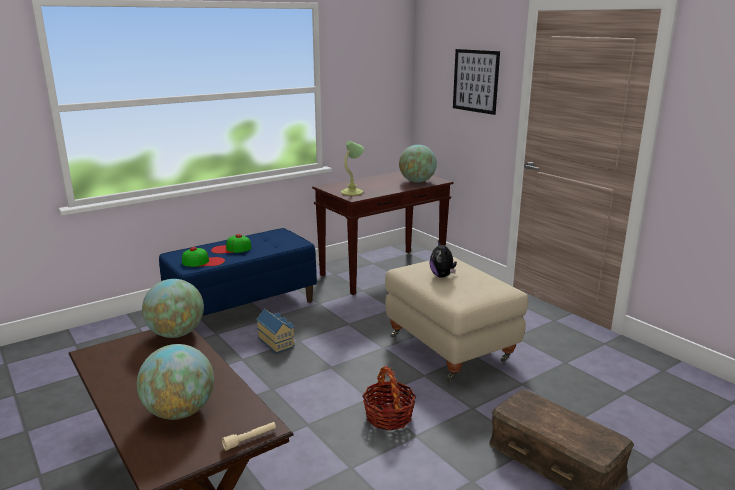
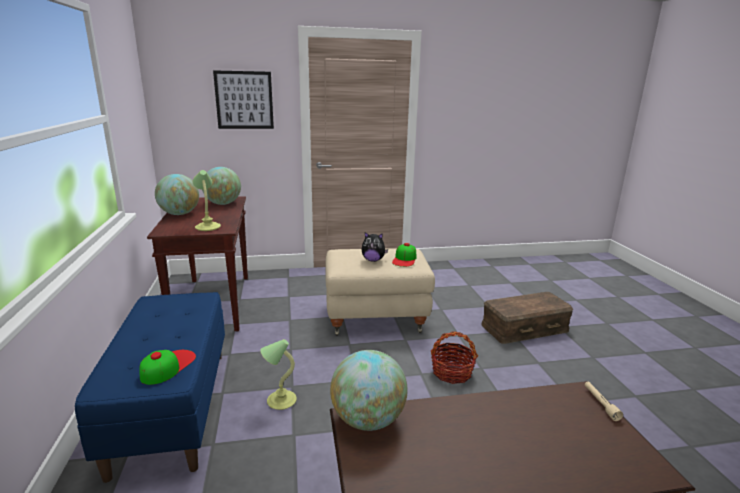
camera: 65 degrees left, 0 degrees up
globe [137,344,214,420] -> globe moved to [155,174,199,215]
cap [211,234,251,254] -> cap moved to [392,243,416,267]
toy house [256,309,295,354] -> table lamp [260,339,297,410]

